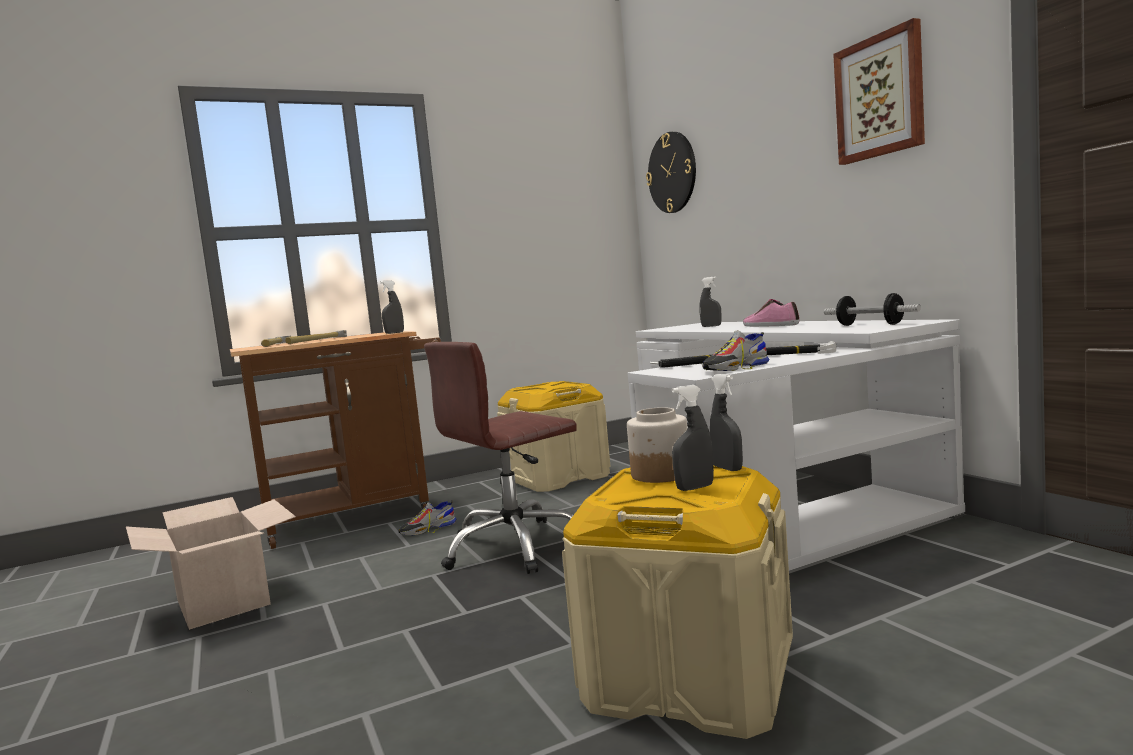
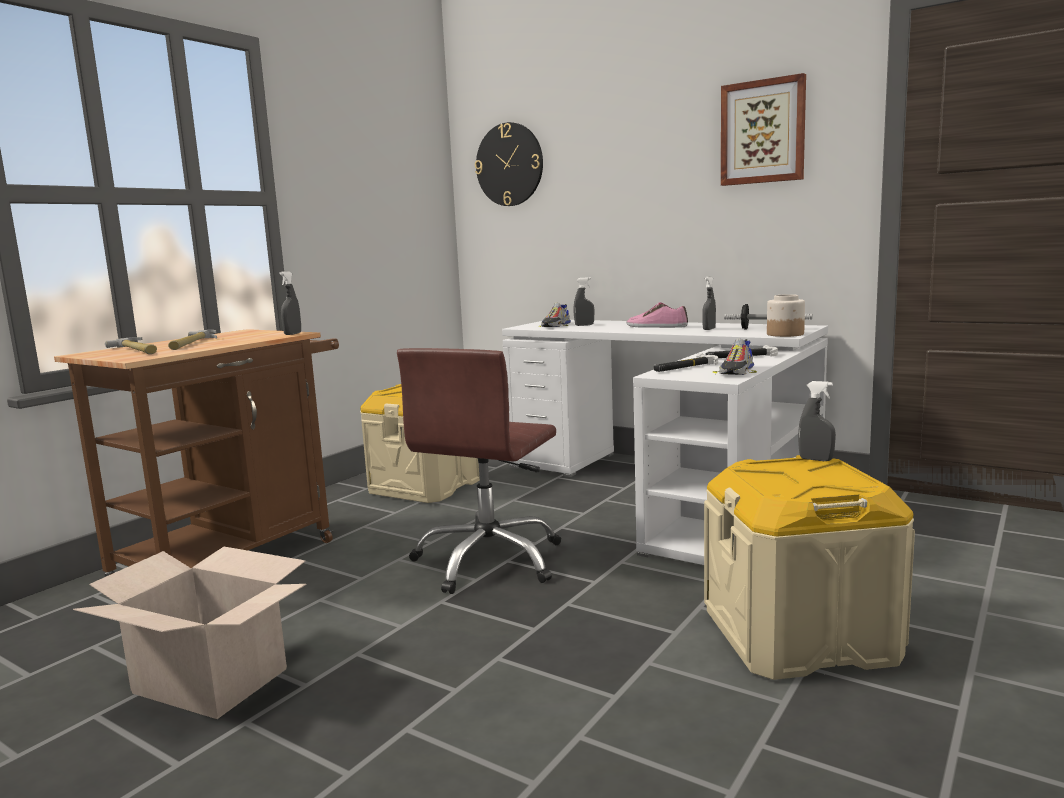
camera: 30 degrees left, 5 degrees up
shoe [398,501,456,535] -> shoe moved to [539,302,571,327]
jar [627,407,688,483] -> jar moved to [767,294,805,337]
grey spray bottle [672,385,714,491] -> grey spray bottle moved to [702,276,716,330]

